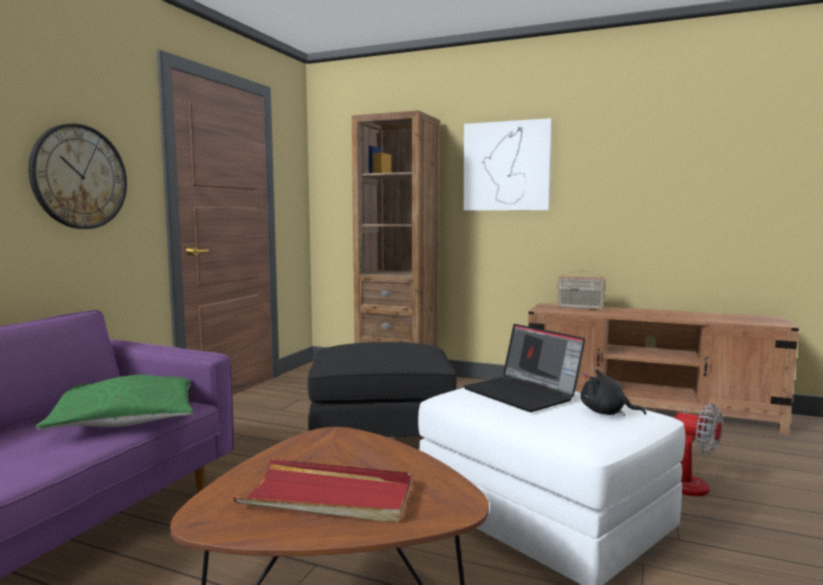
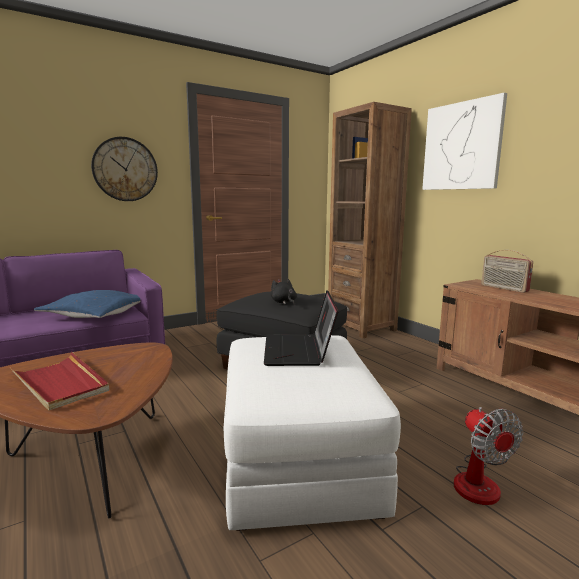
camera: 35 degrees right, 5 degrees up
green pillow [36,375,194,430] -> blue pillow [34,290,140,318]
black plush toy [581,369,646,416] -> black plush toy moved to [271,279,297,305]

